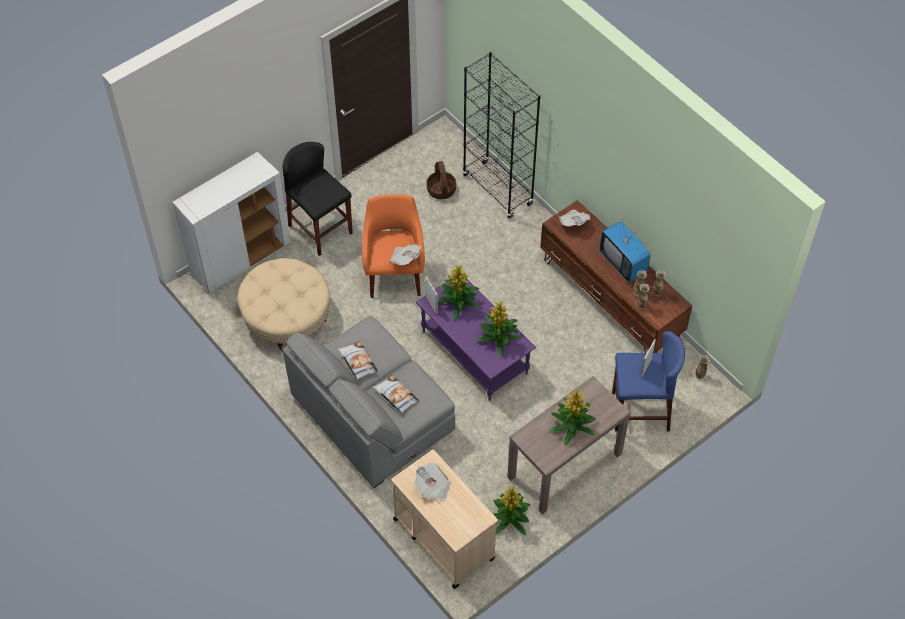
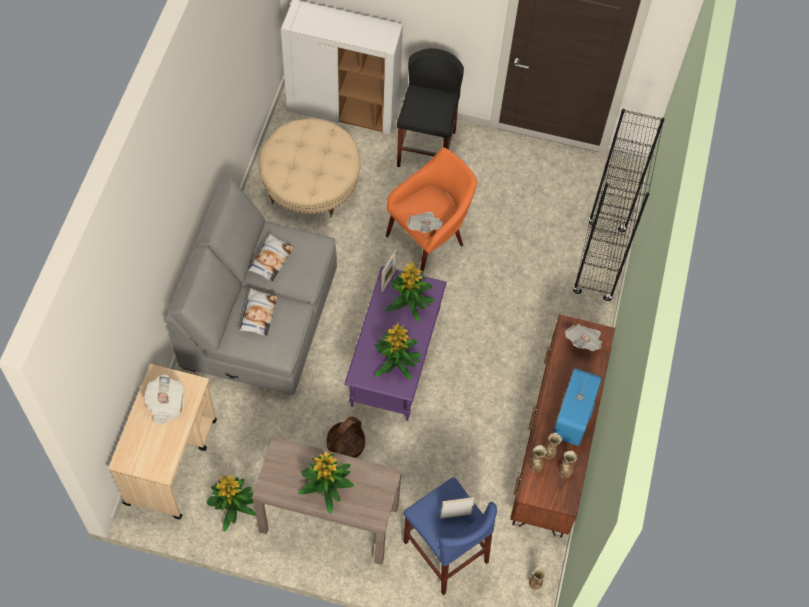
camera: 50 degrees right, 5 degrees up
basket [427,161,456,199] -> basket moved to [327,417,365,458]

